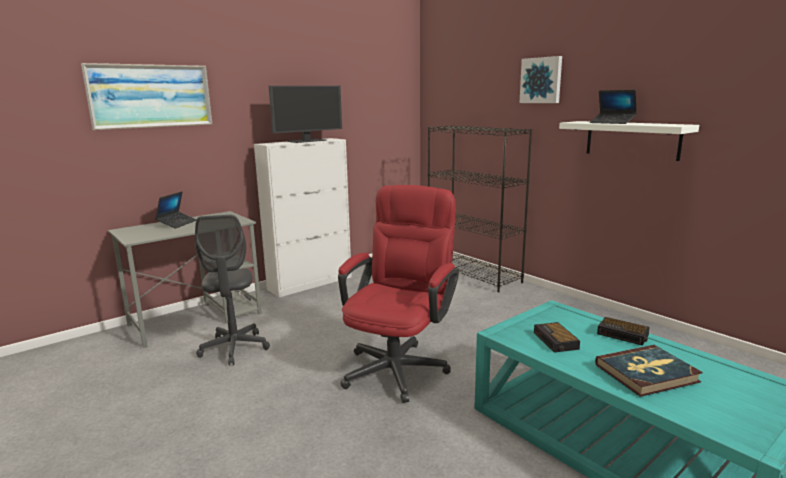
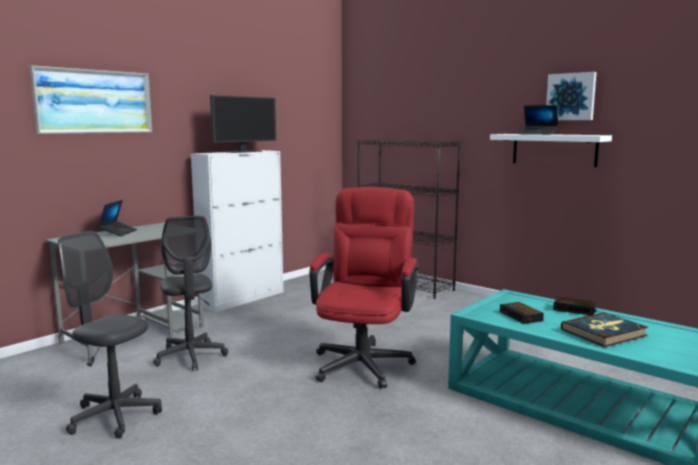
camera: 10 degrees left, 5 degrees down
picture [519,56,562,103] -> picture moved to [546,72,597,120]
none -> grey office chair [58,231,162,439]

